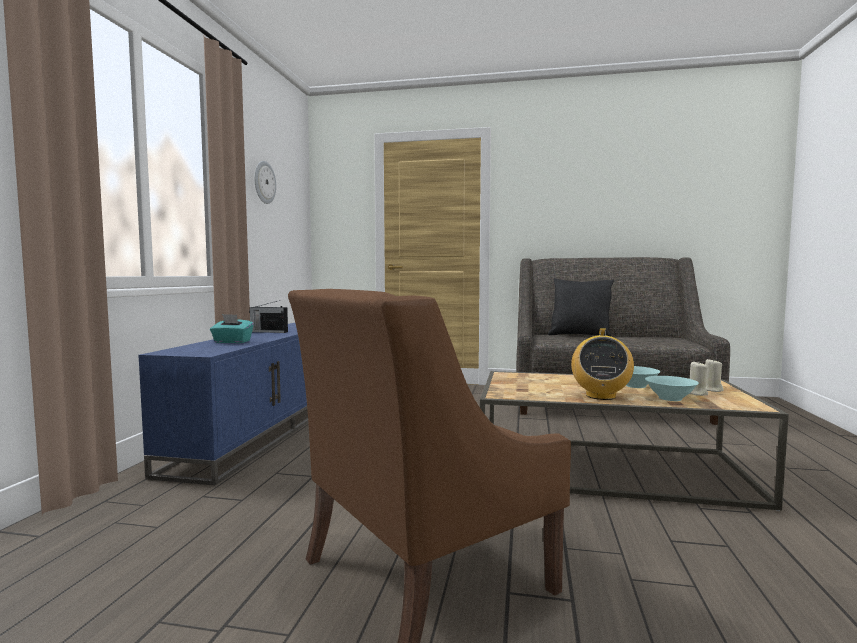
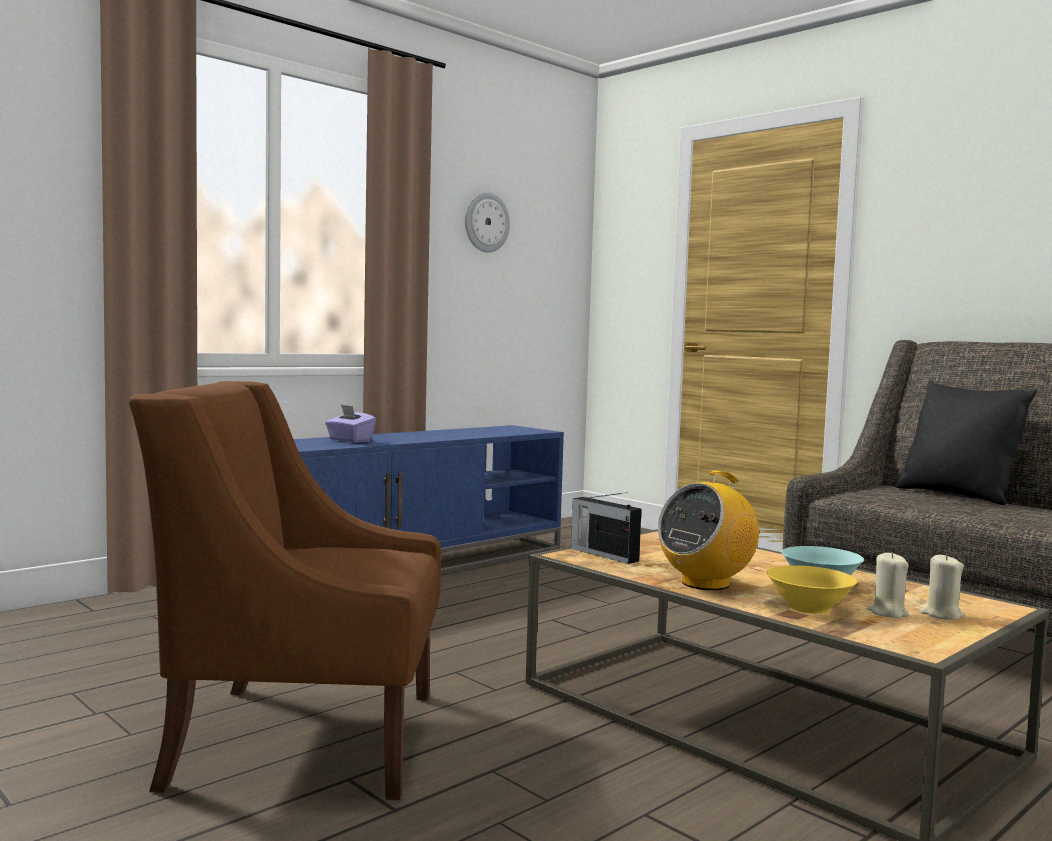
camera: 35 degrees right, 0 degrees up
turquoise tissue box [210,314,254,343] -> purple tissue box [325,404,376,443]
radio [249,300,288,333] -> radio moved to [571,492,641,564]
turquoise bowl [645,376,699,401] -> yellow bowl [767,565,858,614]

